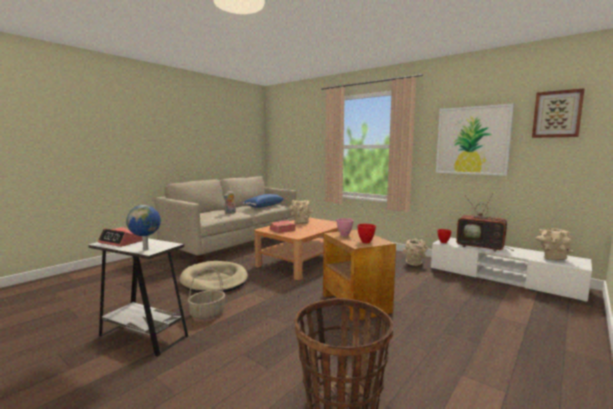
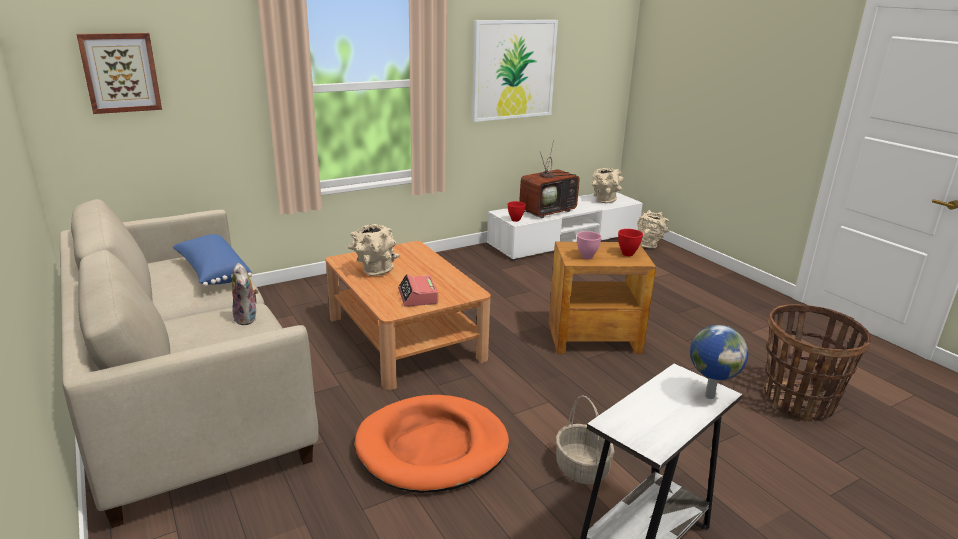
camera: 70 degrees left, 15 degrees up
alarm clock [98,227,142,247] -> none
beige dog bed [179,261,248,293] -> orange dog bed [355,395,509,493]
beige vase [402,239,428,266] -> beige vase moved to [637,210,670,249]
picture [532,88,585,138] -> picture moved to [76,33,162,114]

